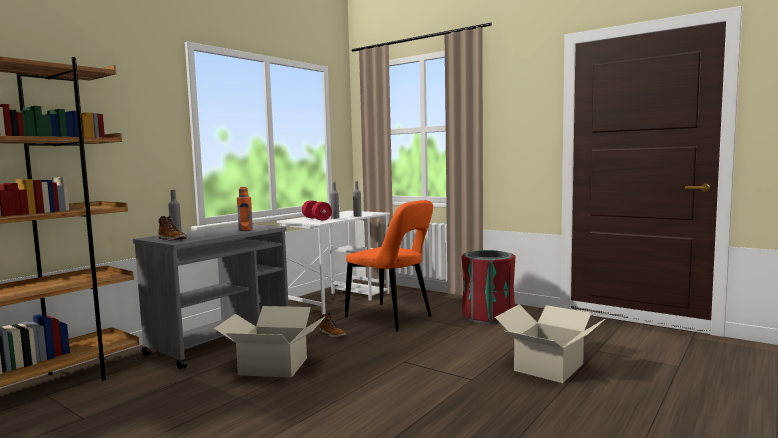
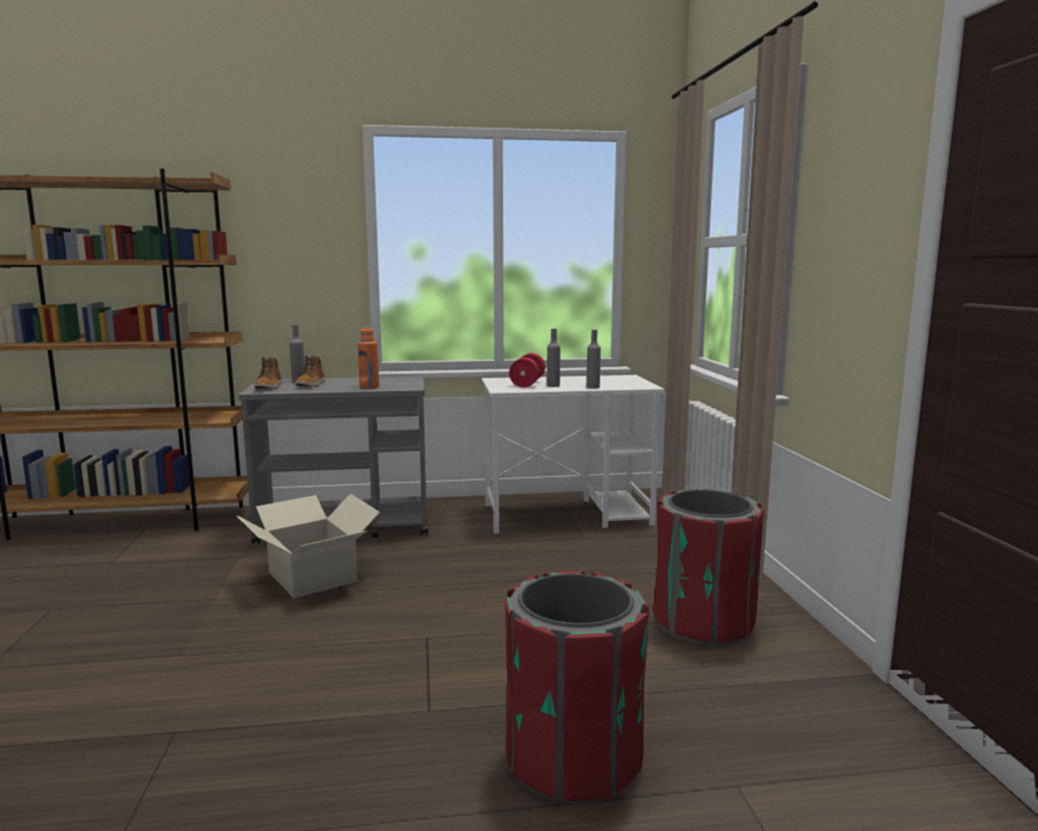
camera: 45 degrees right, 5 degrees up
boot [319,313,346,338] -> boot moved to [295,355,325,387]
orange chair [345,200,433,331] -> none
cardboard box [495,304,605,383] -> red trash can [505,571,649,804]

